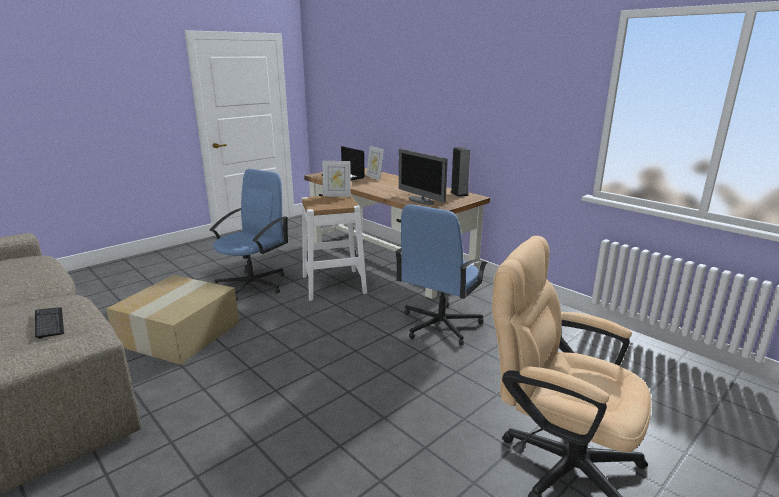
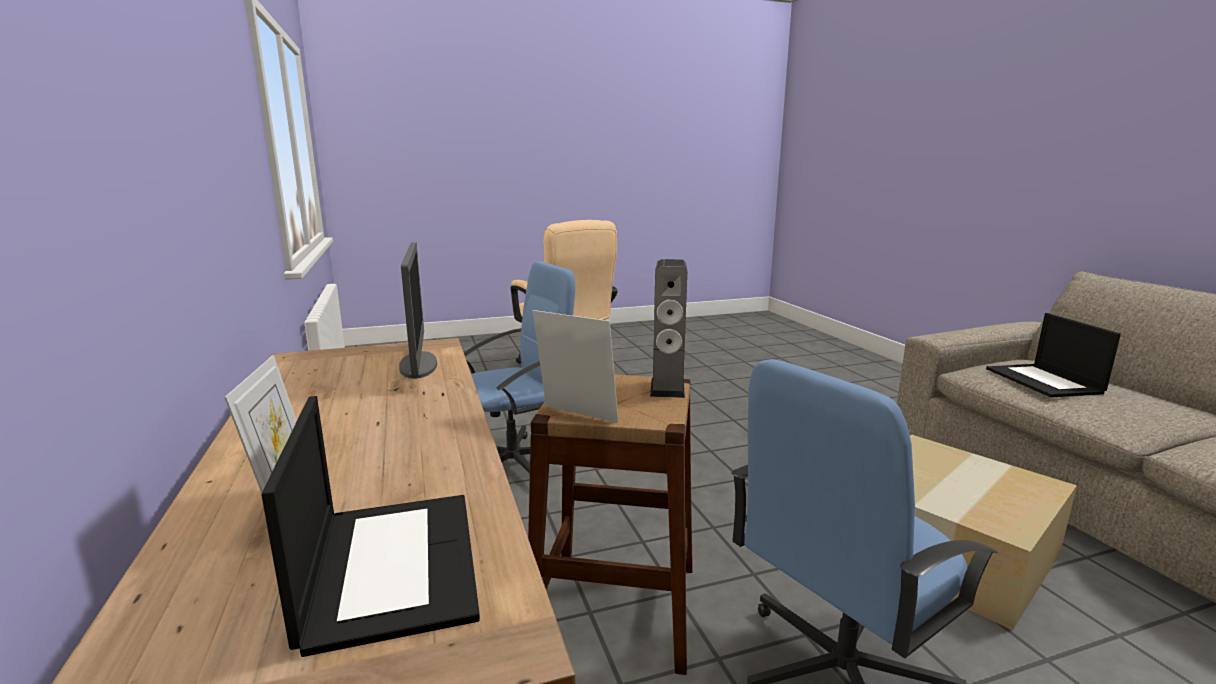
camera: 155 degrees left, 5 degrees down
keyboard [35,307,64,339] -> laptop [986,313,1121,397]
white stool [302,196,367,301] -> brown stool [528,374,693,675]
speaker [450,147,470,197] -> speaker moved to [650,259,687,398]

